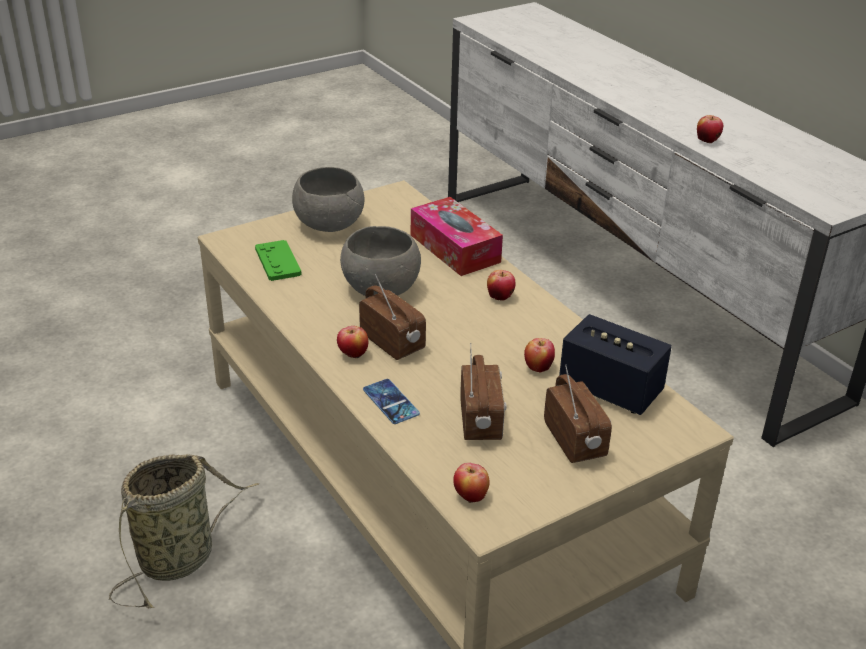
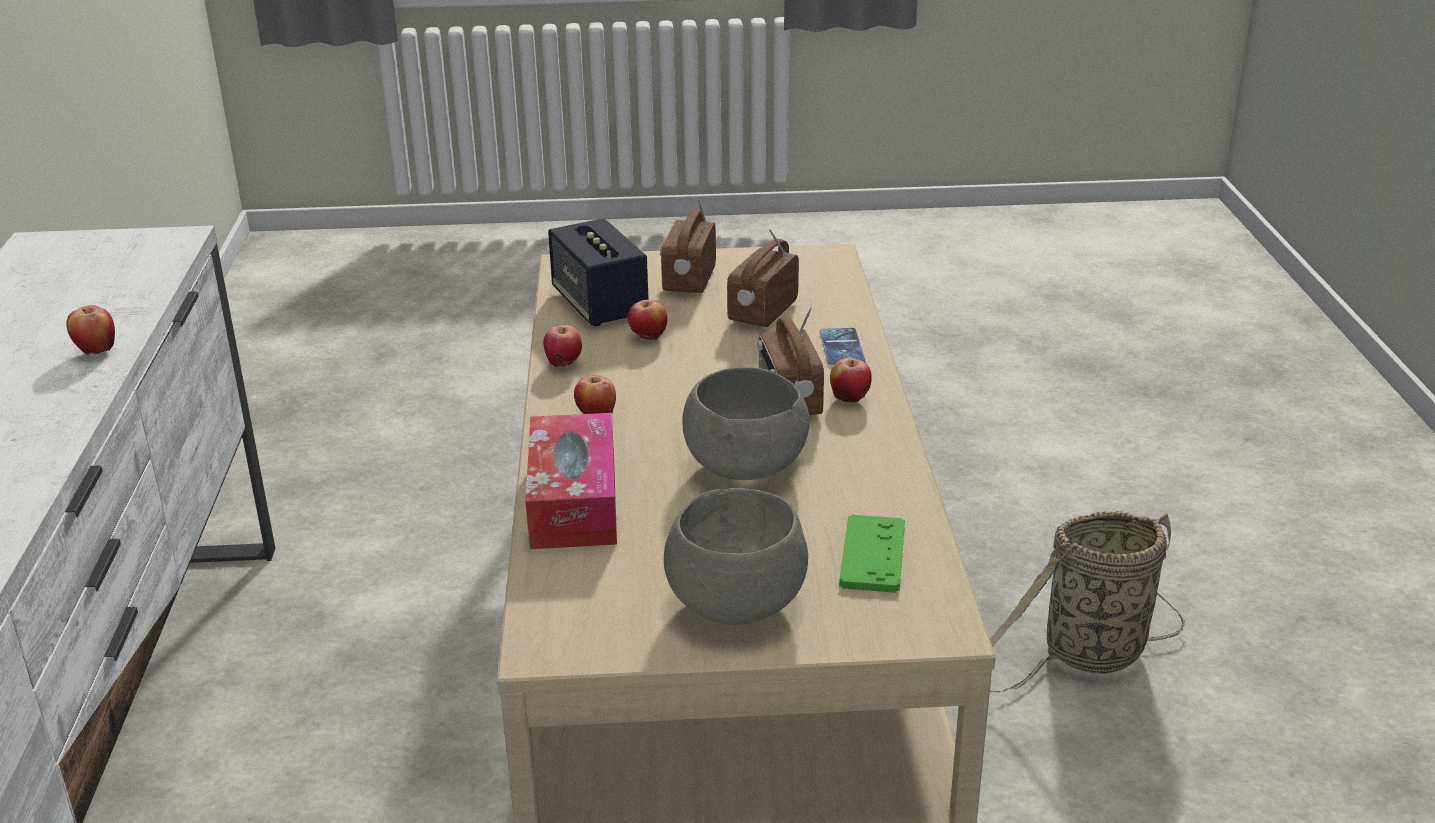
camera: 150 degrees left, 5 degrees down
apple [453,463,490,503] -> apple moved to [544,325,582,368]

